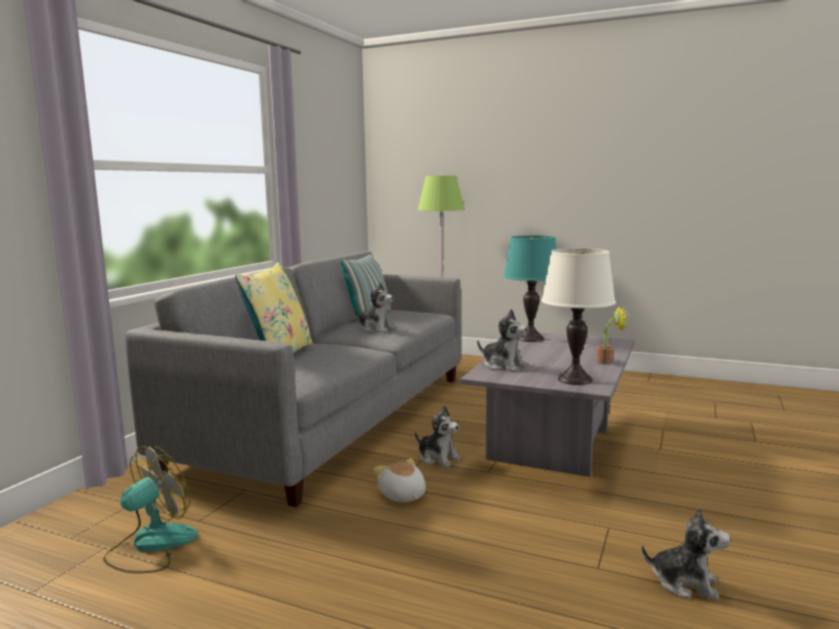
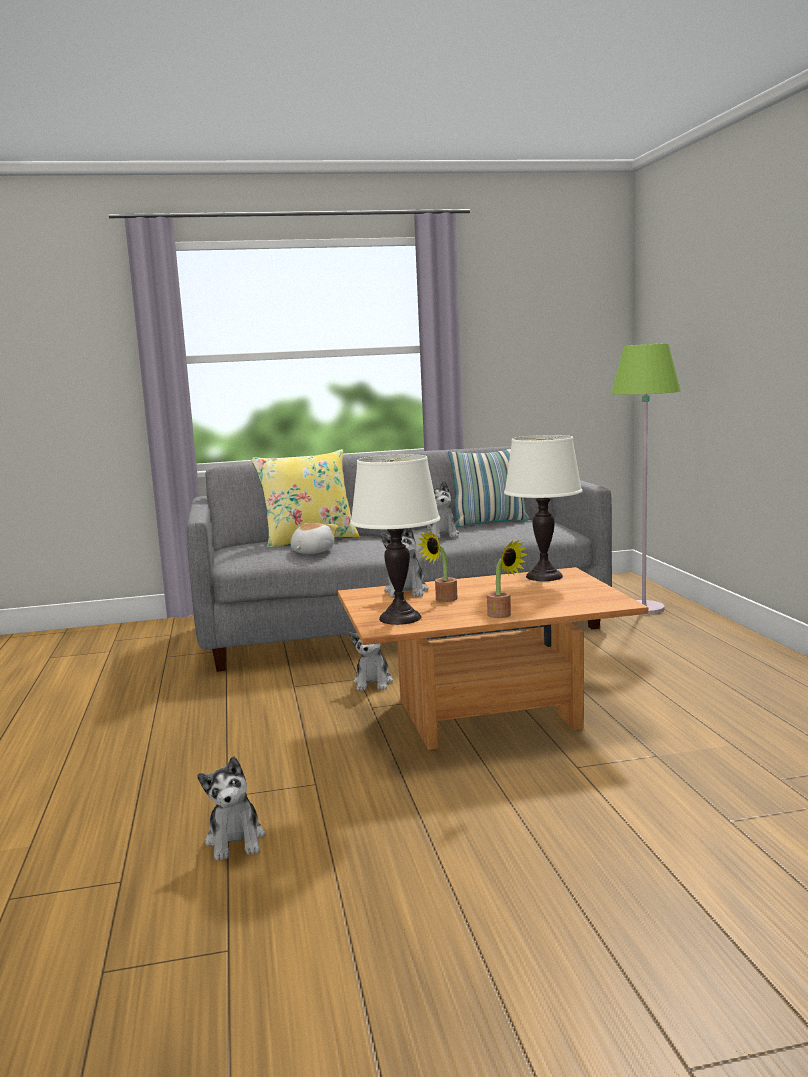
camera: 55 degrees right, 0 degrees up
fan [103,446,198,573] -> none
plush toy [374,458,426,502] -> plush toy moved to [291,522,338,554]
grey coffee table [460,332,635,477] -> brown coffee table [338,567,648,750]
turquoise table lamp [503,235,556,342] -> white table lamp [504,435,583,581]
none -> potted plant [417,530,458,602]

